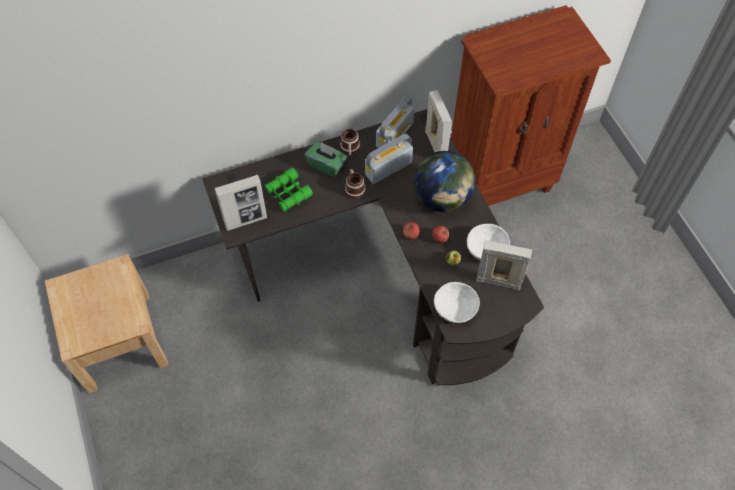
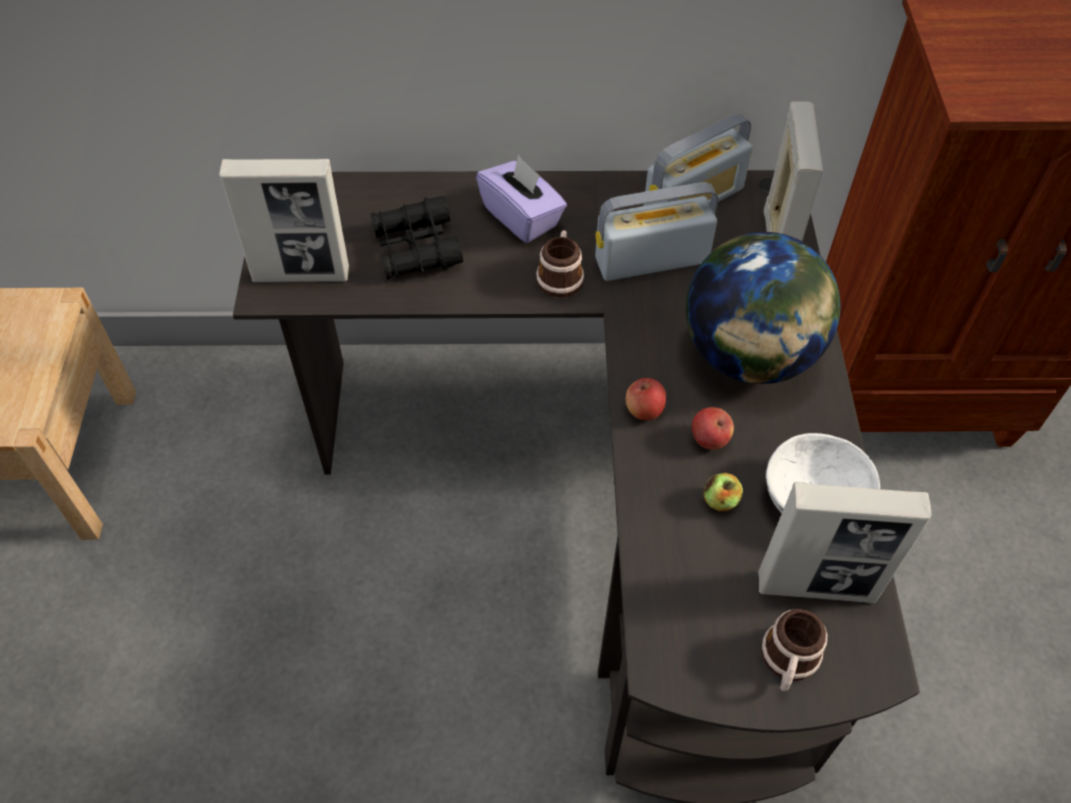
camera: 20 degrees right, 5 degrees down
green binoculars [264,168,313,212] -> black binoculars [371,196,463,280]
green tissue box [304,142,347,177] -> purple tissue box [476,155,567,243]
mug [340,129,360,156] -> mug moved to [761,609,827,691]
white bowl [434,282,480,323] -> none
picture frame [476,240,532,291] -> picture frame turned 150 degrees clockwise [758,482,931,603]

